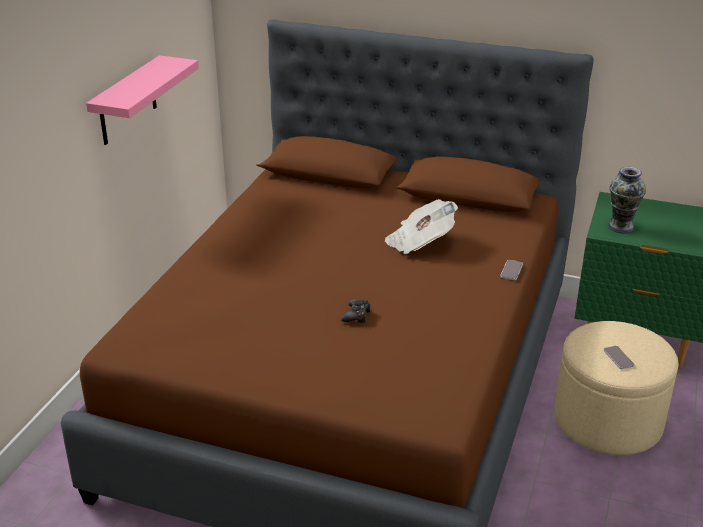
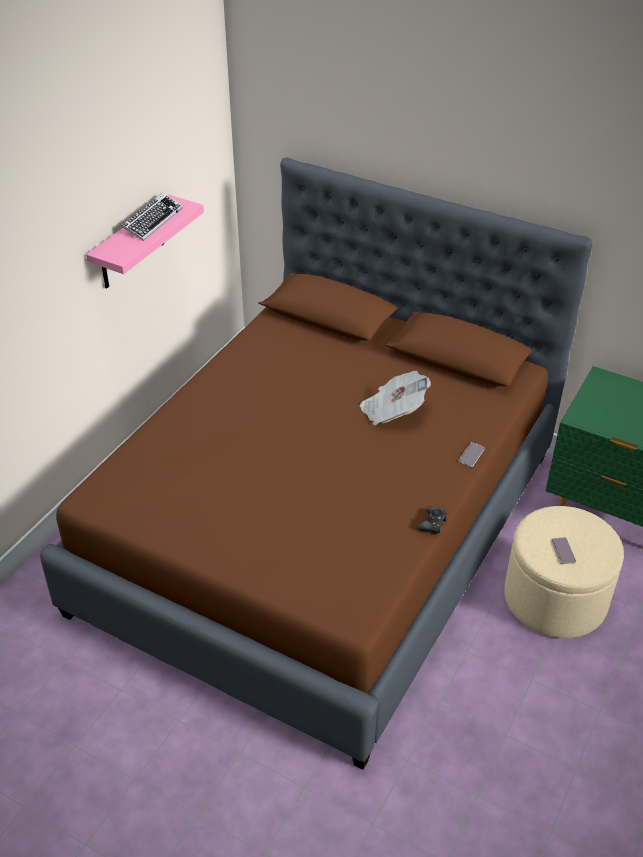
camera: 10 degrees right, 10 degrees up
black game controller [341,299,371,323] -> black game controller moved to [417,506,448,534]
vase [608,167,646,234] -> none
none -> keyboard [121,192,183,241]

